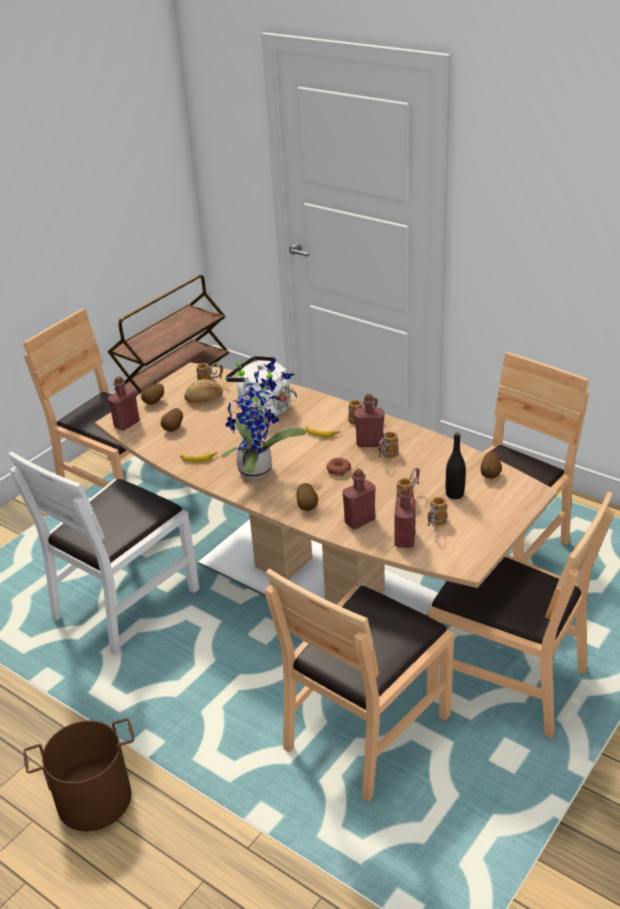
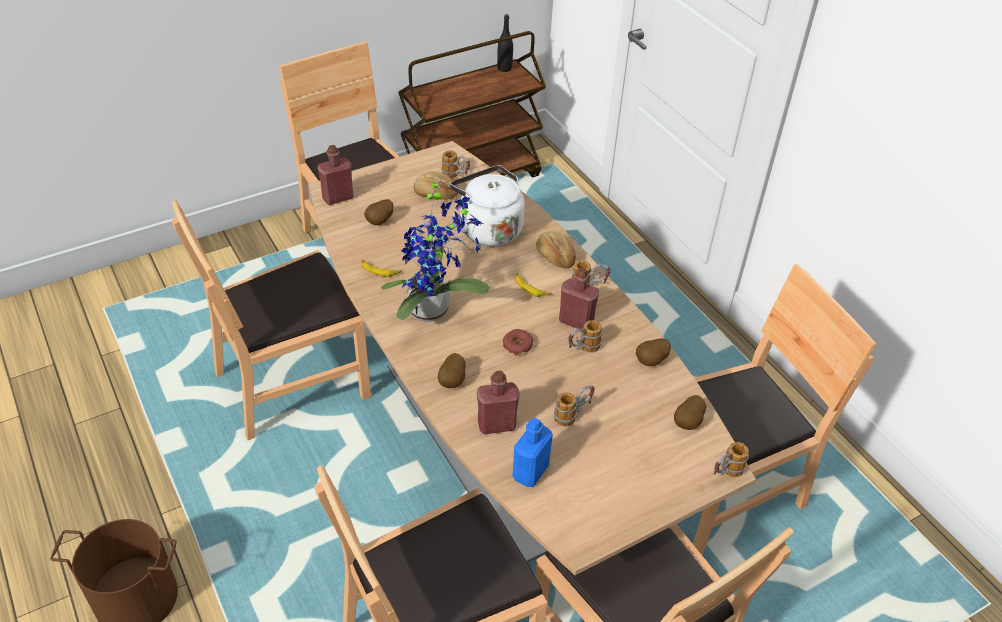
camera: 20 degrees right, 10 degrees up
white chair [9,452,200,655] -> brown chair [172,200,371,440]
potato [141,383,164,405] -> potato moved to [636,338,671,366]
red bottle [394,486,416,548] -> blue bottle [512,418,553,487]
mug [428,497,448,526] -> mug moved to [713,442,749,477]
black bottle [446,432,466,499] -> black bottle moved to [497,14,513,72]
none -> bread [536,231,576,268]

